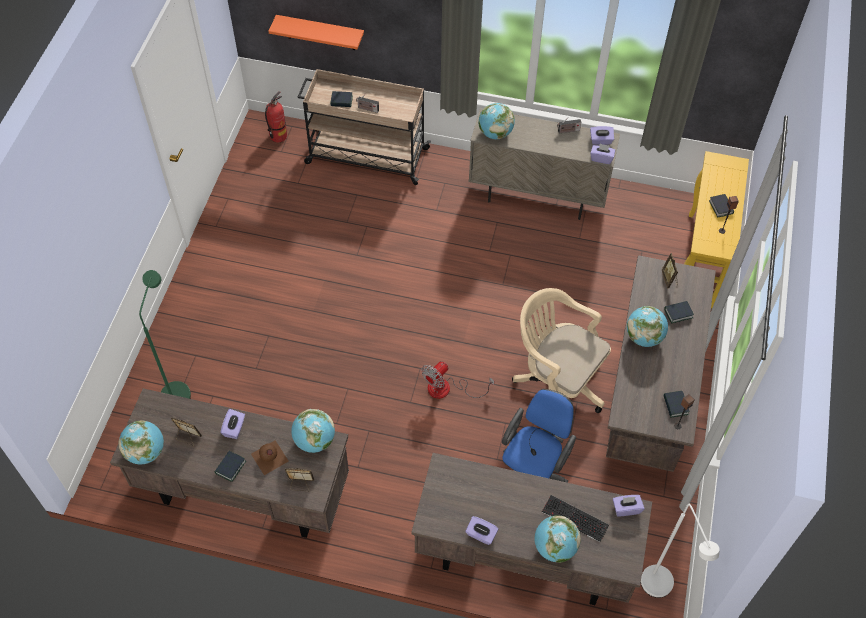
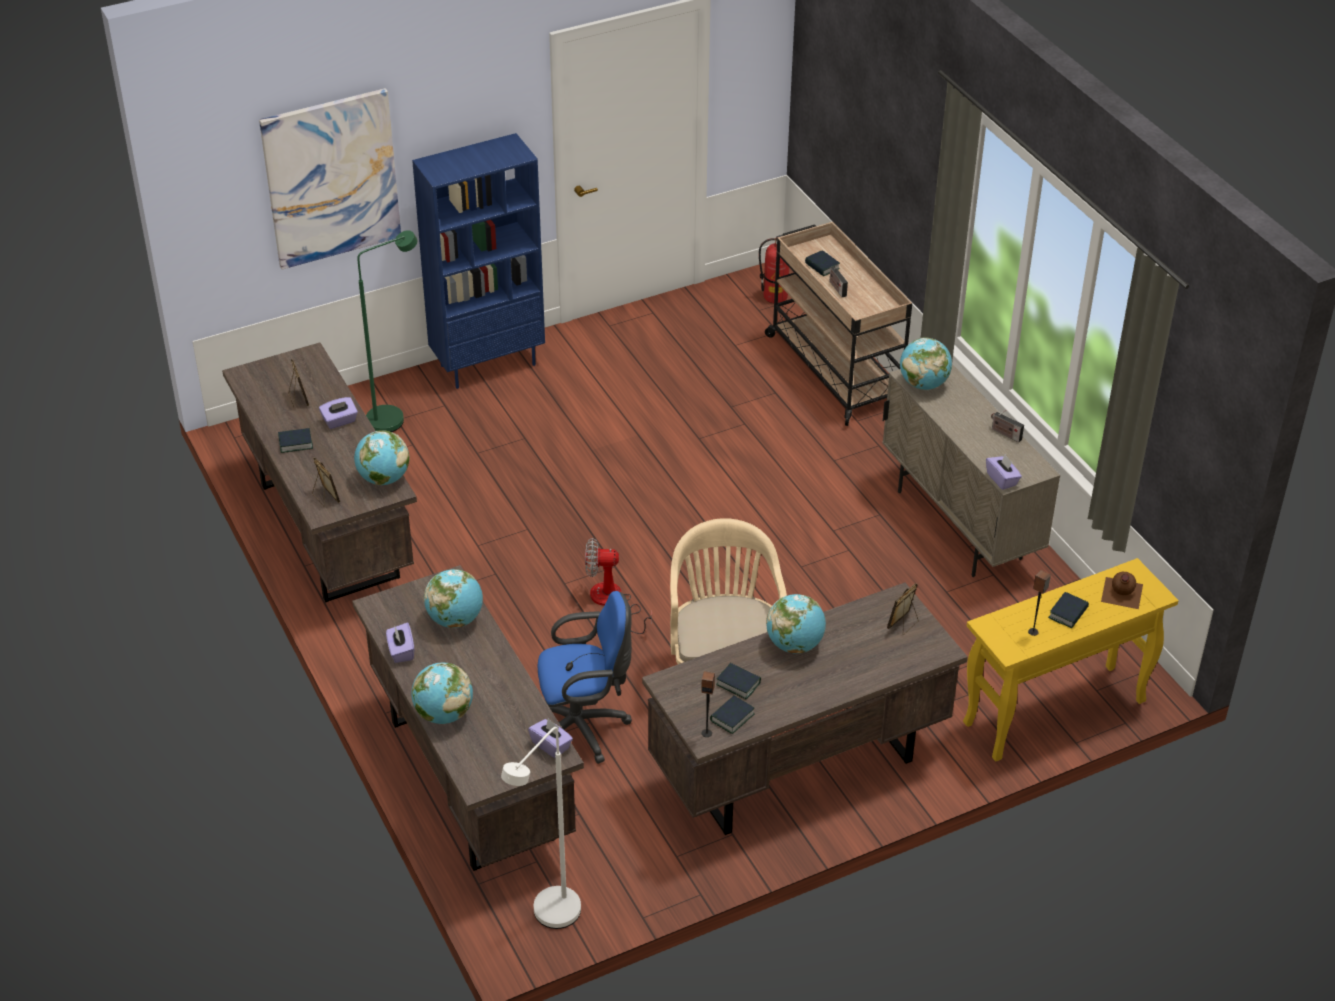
camera: 50 degrees right, 15 degrees down
globe [118,420,164,465] -> globe moved to [424,569,483,628]
brown bottle [251,440,289,475] -> brown bottle moved to [1101,572,1143,609]
orange shelf [268,15,364,50] -> none
keyboard [542,495,609,542] -> none
purple tissue box [590,126,614,145] -> none
book [664,301,694,323] -> book moved to [716,663,761,700]
none -> picture [259,88,401,270]
none -> blue bookcase [412,133,545,389]

